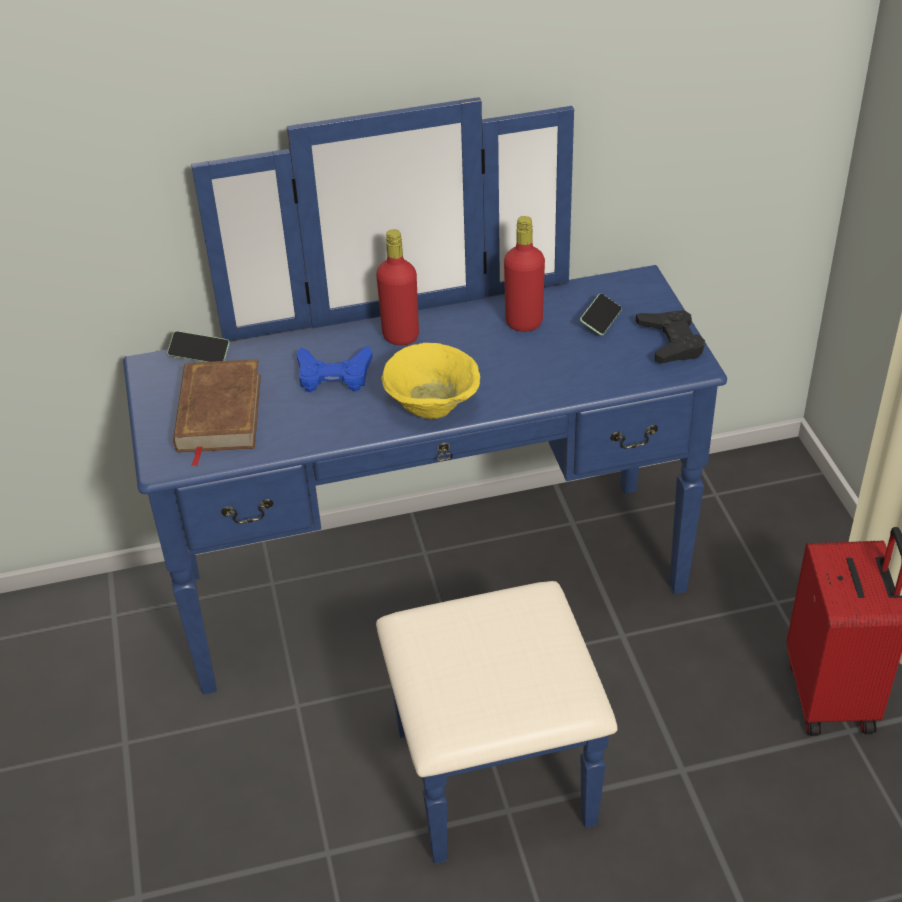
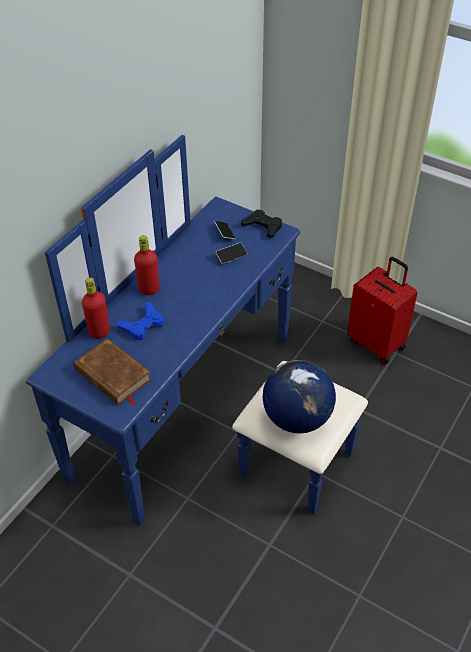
camera: 45 degrees left, 5 degrees up
phone [167,331,230,362] -> phone moved to [216,243,248,264]
yellow bowl [382,343,480,419] -> none
red bottle [504,216,545,332] -> red bottle moved to [82,278,110,339]
none -> globe [263,360,336,433]

